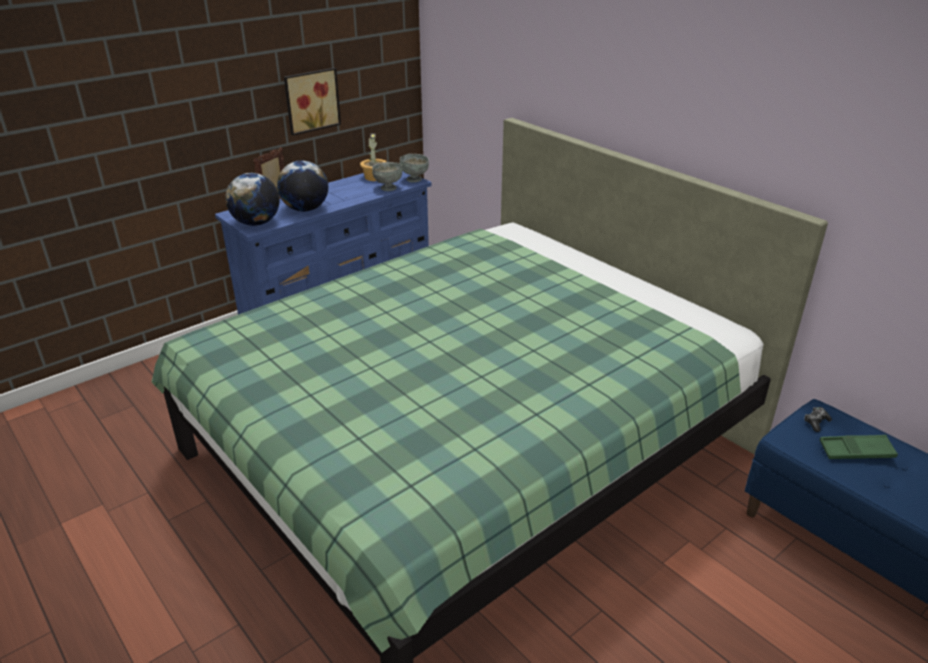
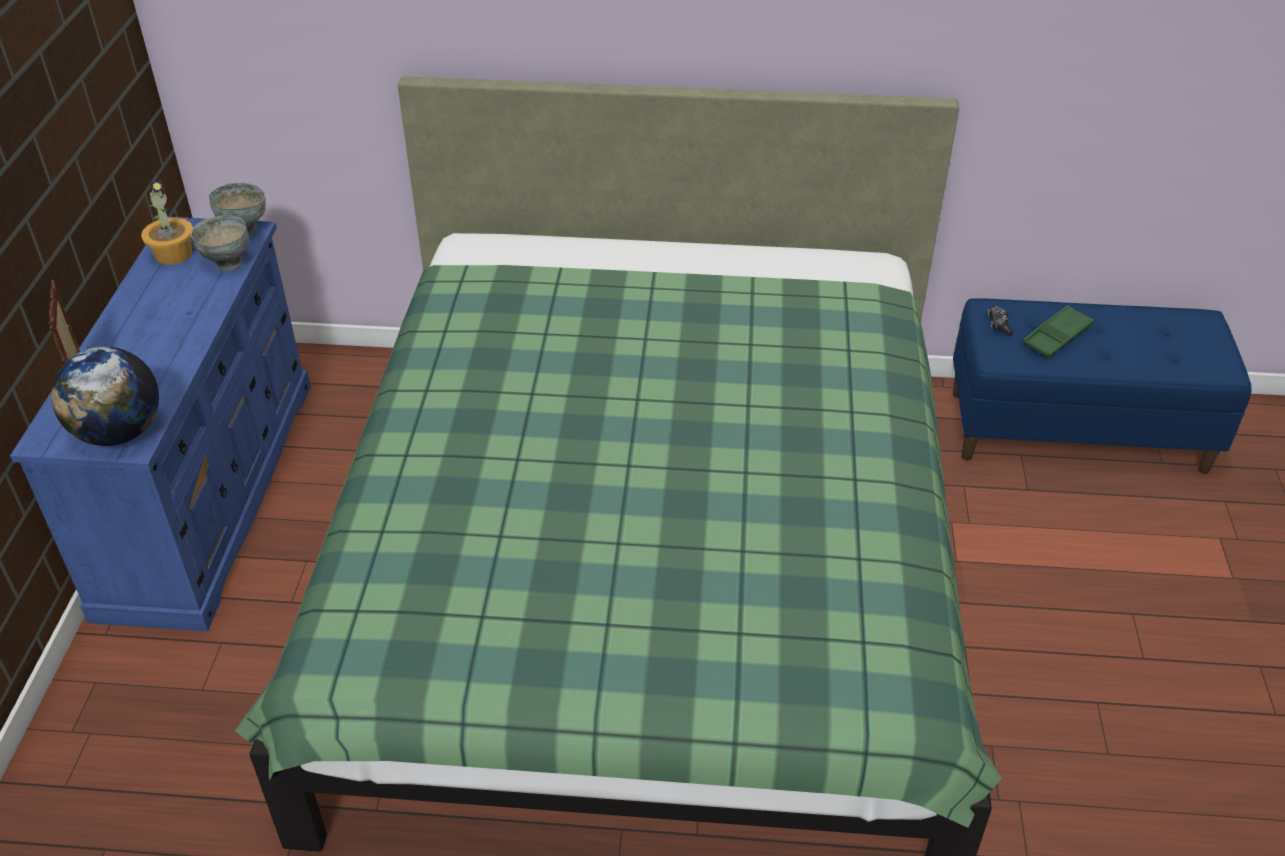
camera: 45 degrees left, 10 degrees up
globe [277,160,328,211] -> none
picture [284,68,341,135] -> none

